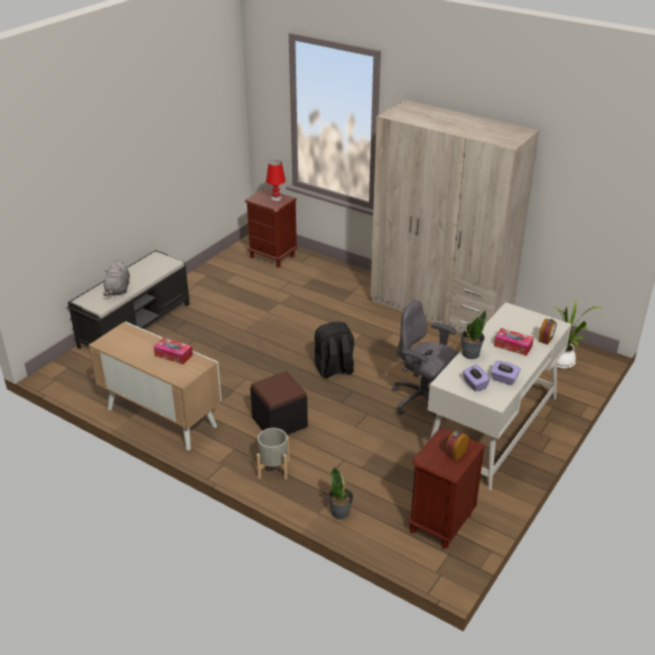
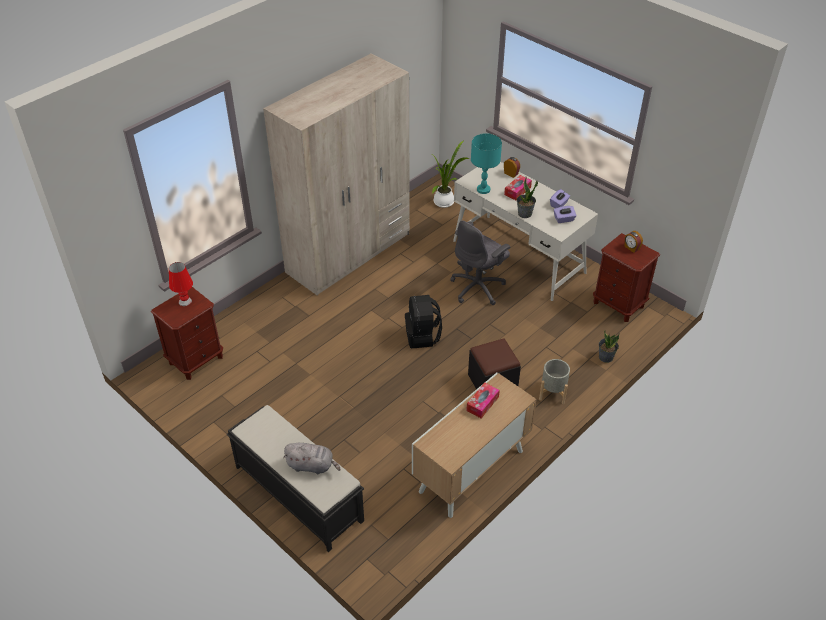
camera: 80 degrees left, 10 degrees up
none -> turquoise table lamp [471,133,502,194]

